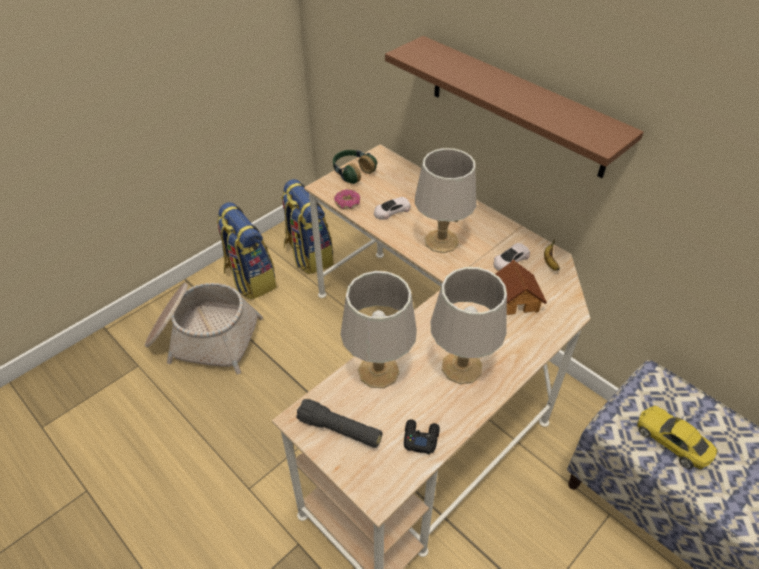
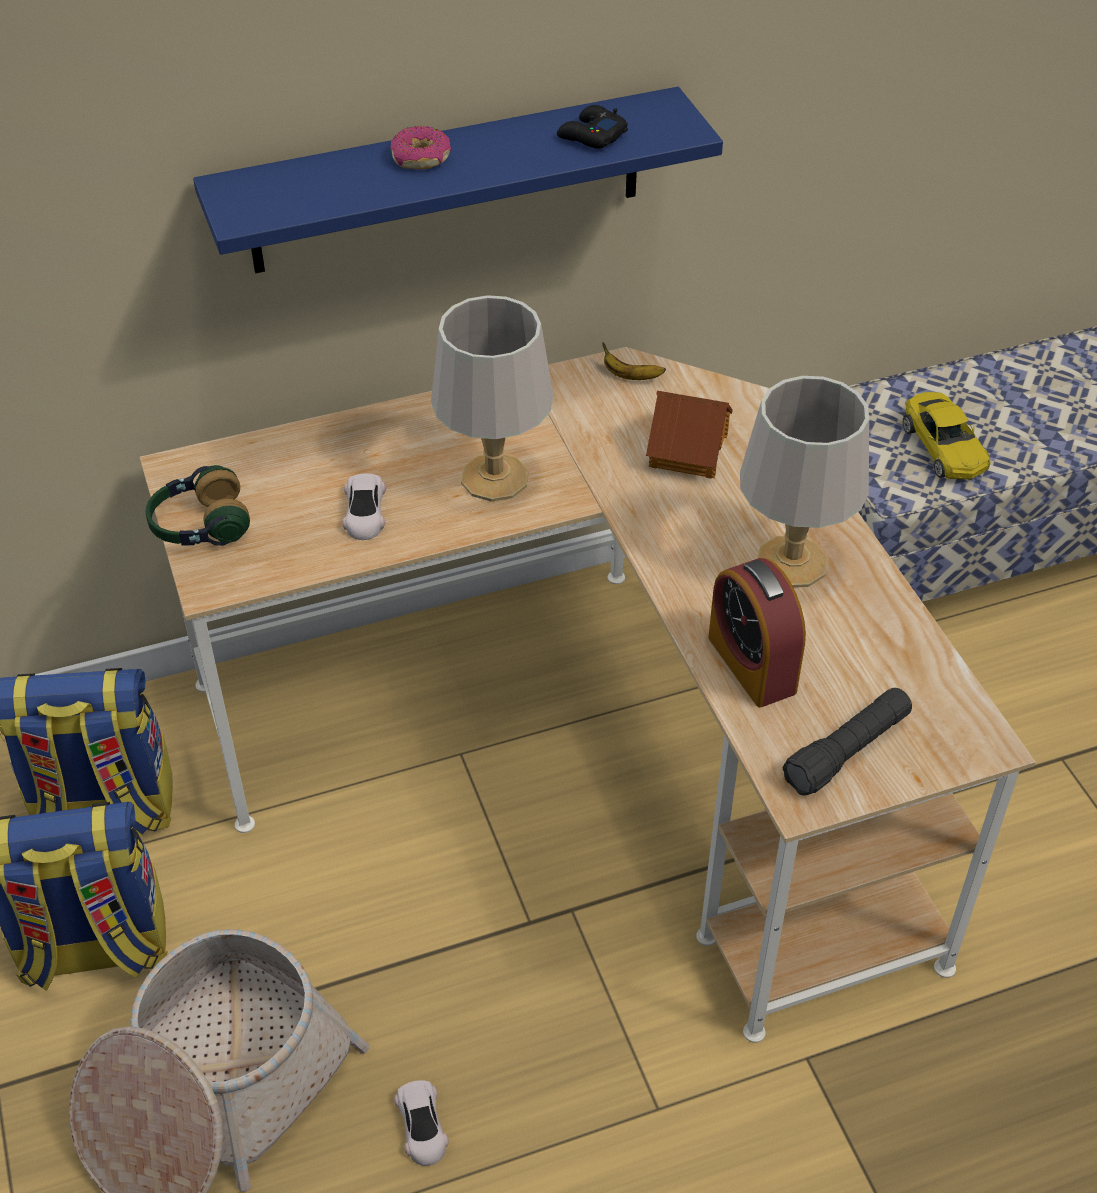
camera: 65 degrees left, 0 degrees up
donut [334,189,360,210] -> donut moved to [390,126,451,169]
grey table lamp [340,271,417,388] -> alarm clock [708,558,806,707]
brown shelf [385,36,644,178] -> blue shelf [193,87,723,274]
black game controller [404,419,440,454] -> black game controller moved to [557,105,628,149]
white toy car [493,243,530,271] -> white toy car moved to [394,1080,449,1166]
yellow toy car [637,406,718,470] -> yellow toy car turned 90 degrees counterclockwise [903,392,991,480]

